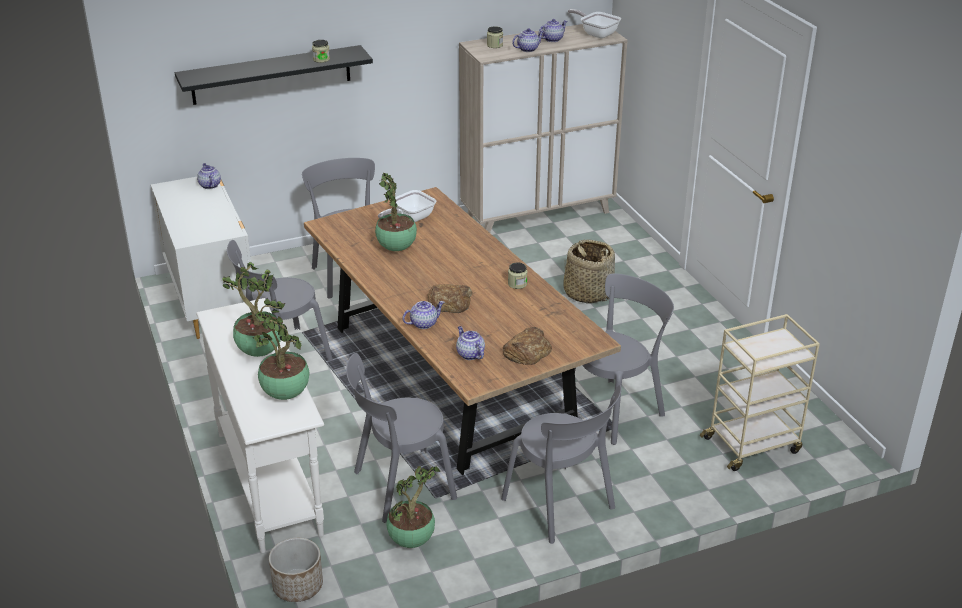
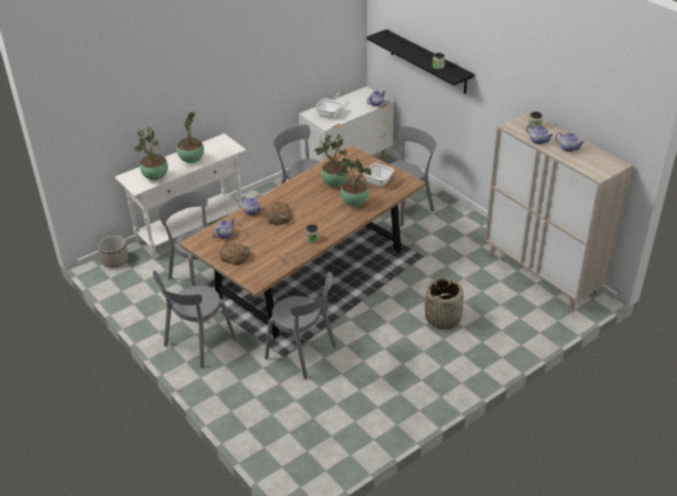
camera: 75 degrees right, 5 degrees up
potted plant [386,466,440,548] -> potted plant moved to [337,158,371,206]
frying pan [568,9,621,38] -> frying pan moved to [315,93,342,119]
beige cart [700,314,820,471] -> none

